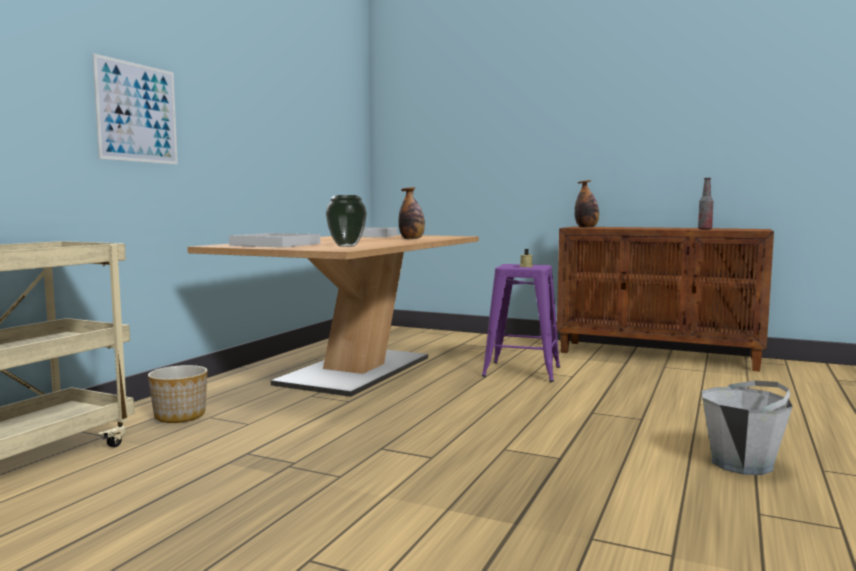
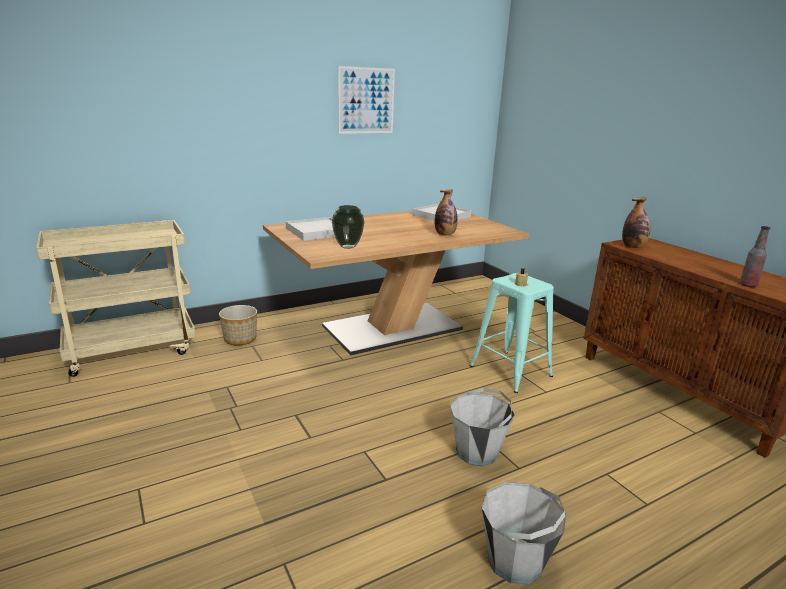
camera: 35 degrees right, 15 degrees up
picture [93,53,178,165] -> picture moved to [338,66,395,134]
purple stool [482,264,560,382] -> turquoise stool [470,273,553,393]
none -> grey bucket [450,388,515,467]

